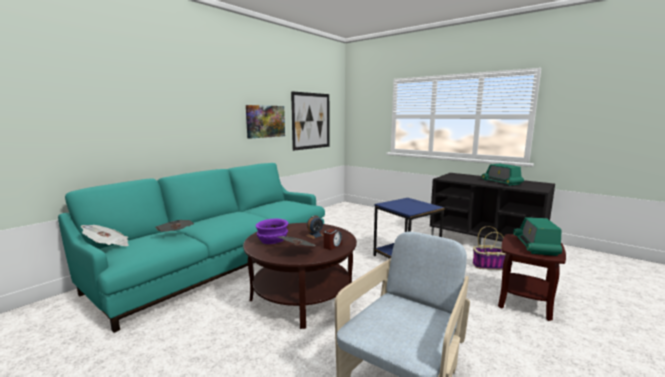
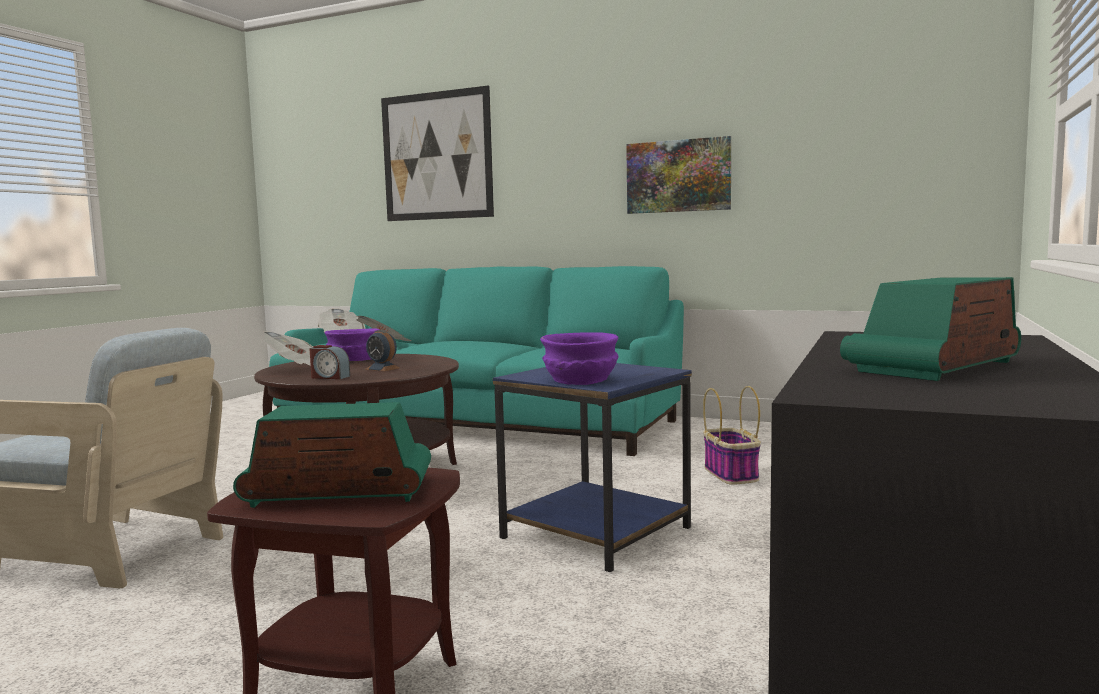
camera: 75 degrees right, 5 degrees down
picture [291,91,329,151] -> picture moved to [381,85,494,221]
basket [473,226,506,270] -> basket moved to [703,386,761,485]
none -> purple bowl [540,332,618,385]

